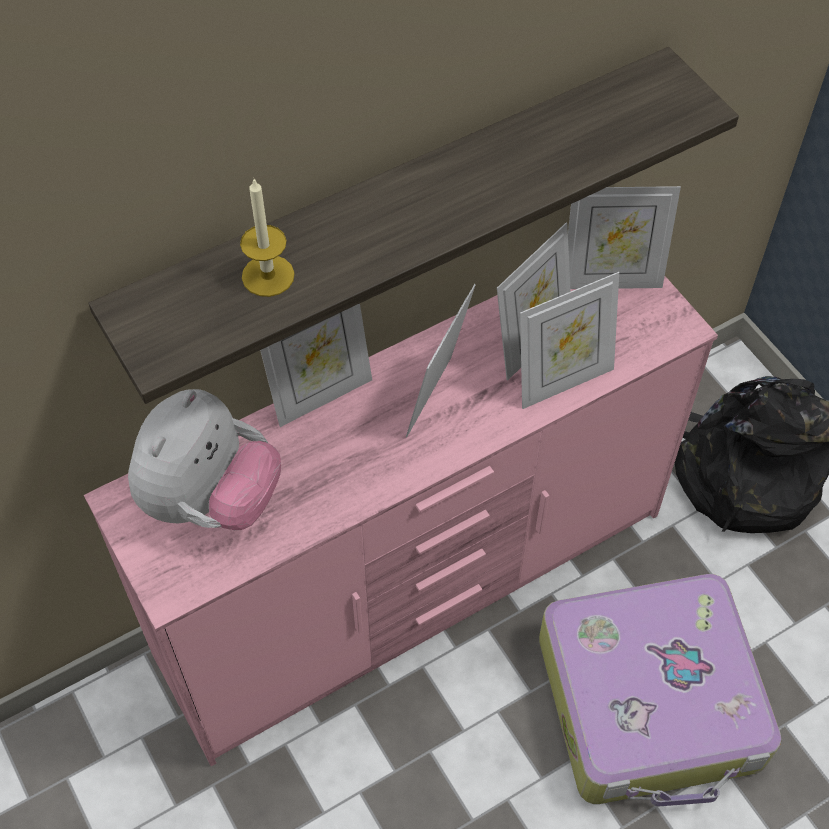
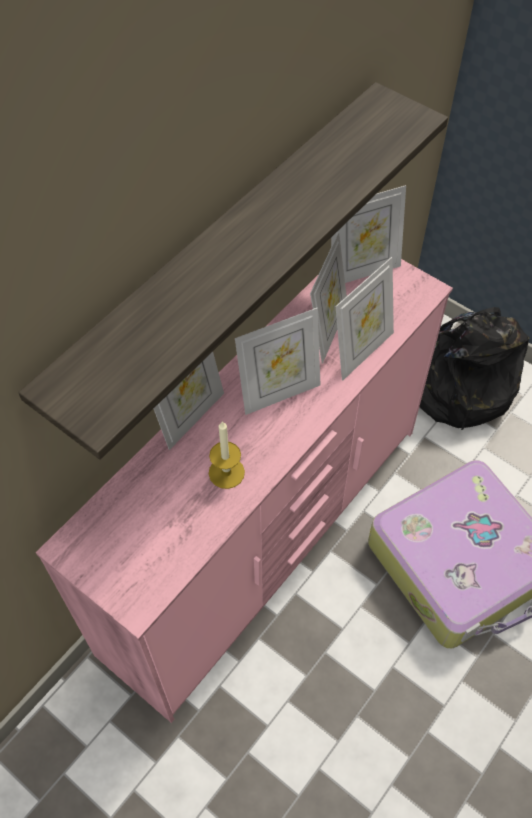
camera: 20 degrees left, 0 degrees up
plush toy [128,389,281,530] -> none
candle [240,179,295,297] -> candle moved to [209,421,245,489]
picture frame [406,284,476,438] -> picture frame turned 120 degrees counterclockwise [235,308,321,415]

